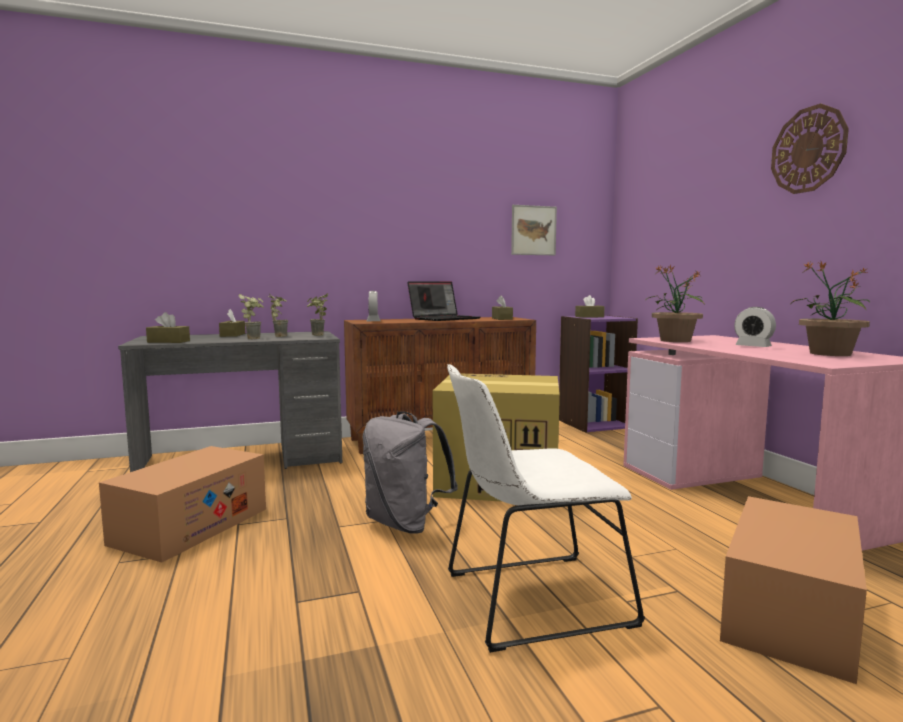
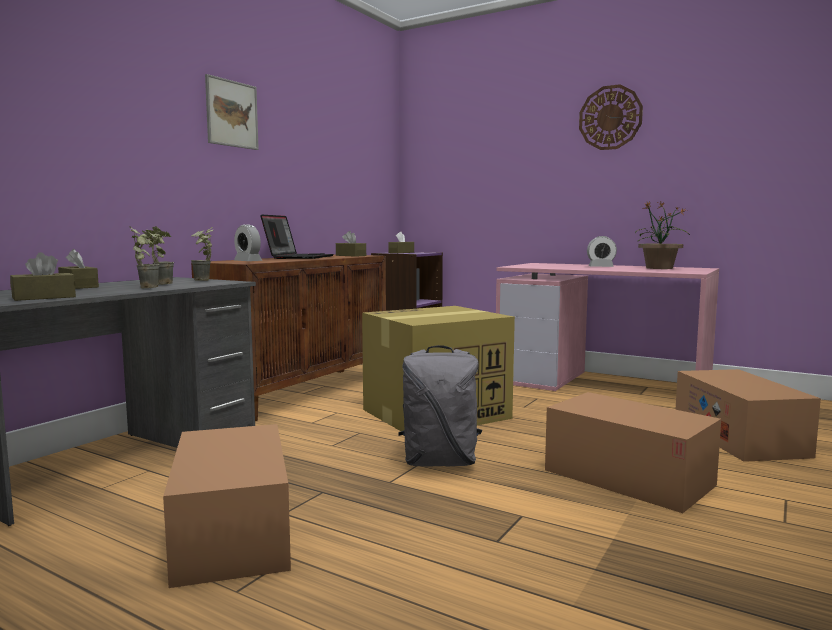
camera: 40 degrees left, 0 degrees up
white chair [447,364,645,653] -> cardboard box [545,392,721,513]
picture [511,205,557,255] -> picture moved to [205,74,259,150]
potted plant [645,265,704,342] -> none

